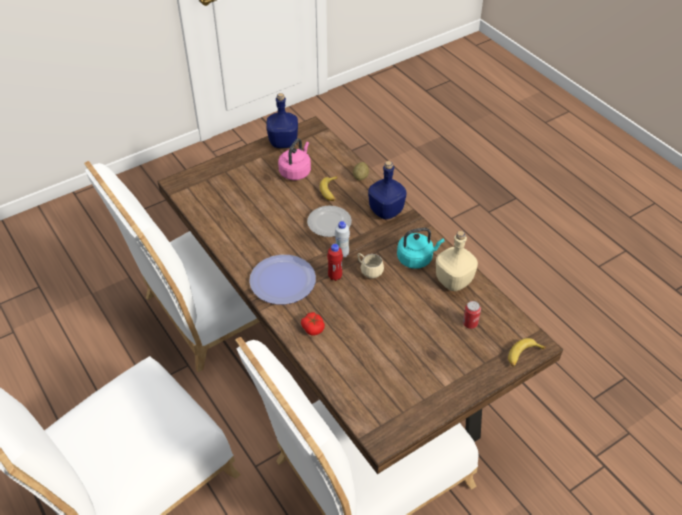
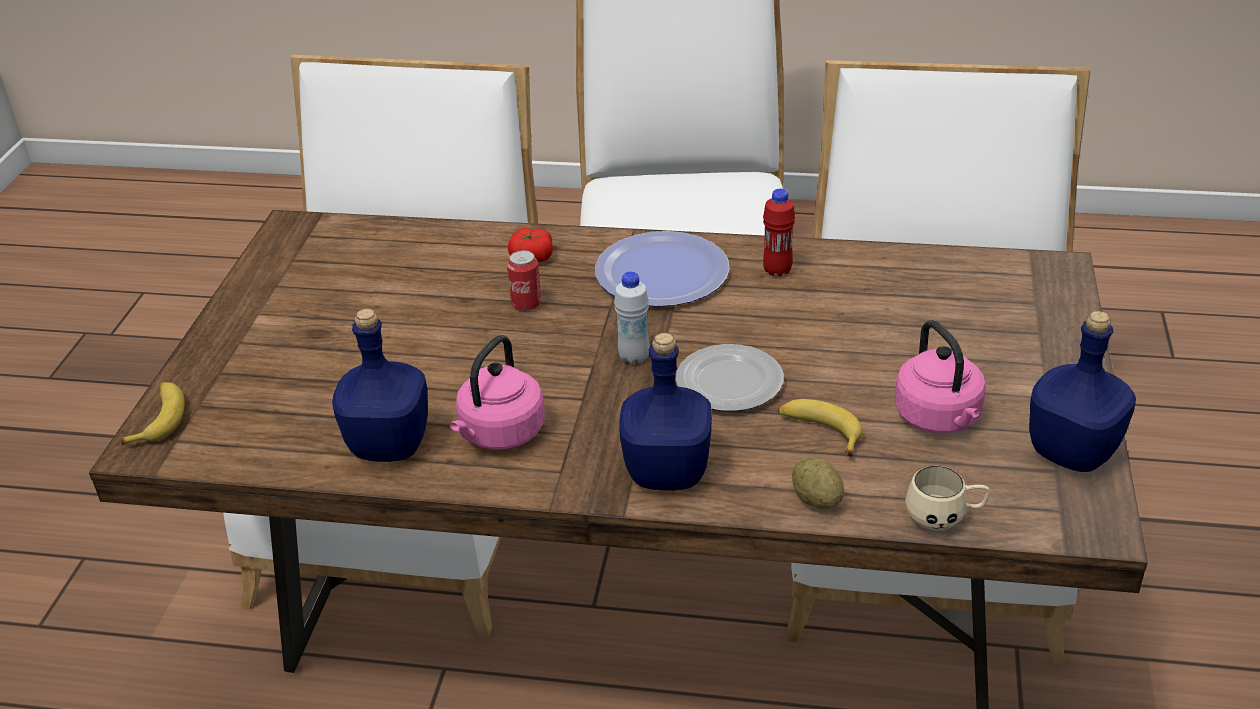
camera: 135 degrees right, 10 degrees down
red bottle [327,244,343,281] -> red bottle moved to [763,188,795,277]
beige mug [358,253,384,279] -> beige mug moved to [905,466,990,531]
turquoise kettle [397,228,445,269] -> pink kettle [450,335,545,449]
beige bottle [436,231,478,291] -> blue bottle [332,309,428,462]
can [463,301,481,329] -> can moved to [507,250,542,311]

